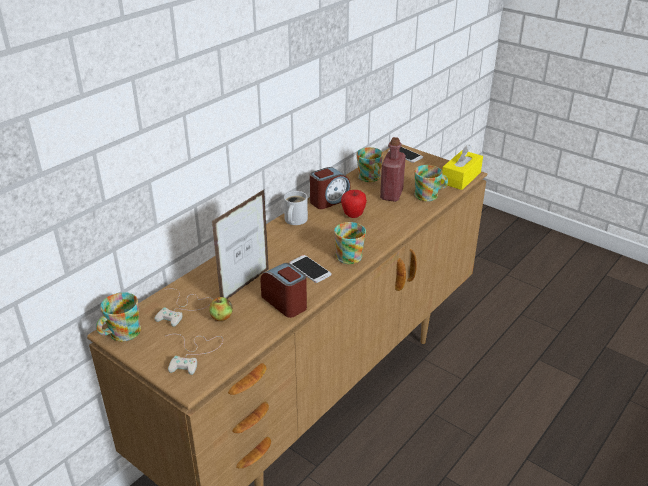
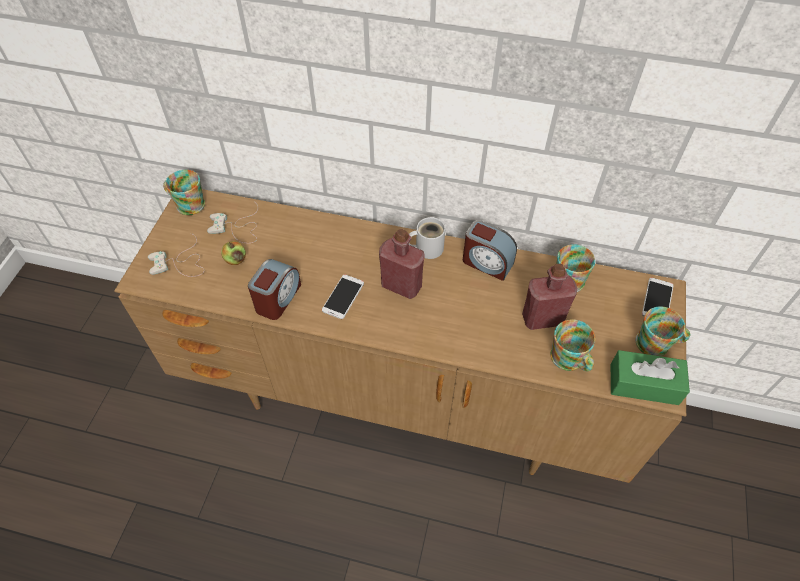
camera: 65 degrees right, 20 degrees up
picture frame [212,190,269,299] -> none
mug [334,222,366,264] -> mug moved to [636,306,690,356]
apple [341,190,367,218] -> none
yellow tissue box [441,144,483,190] -> green tissue box [611,350,690,405]
none -> red bottle [379,229,425,299]

